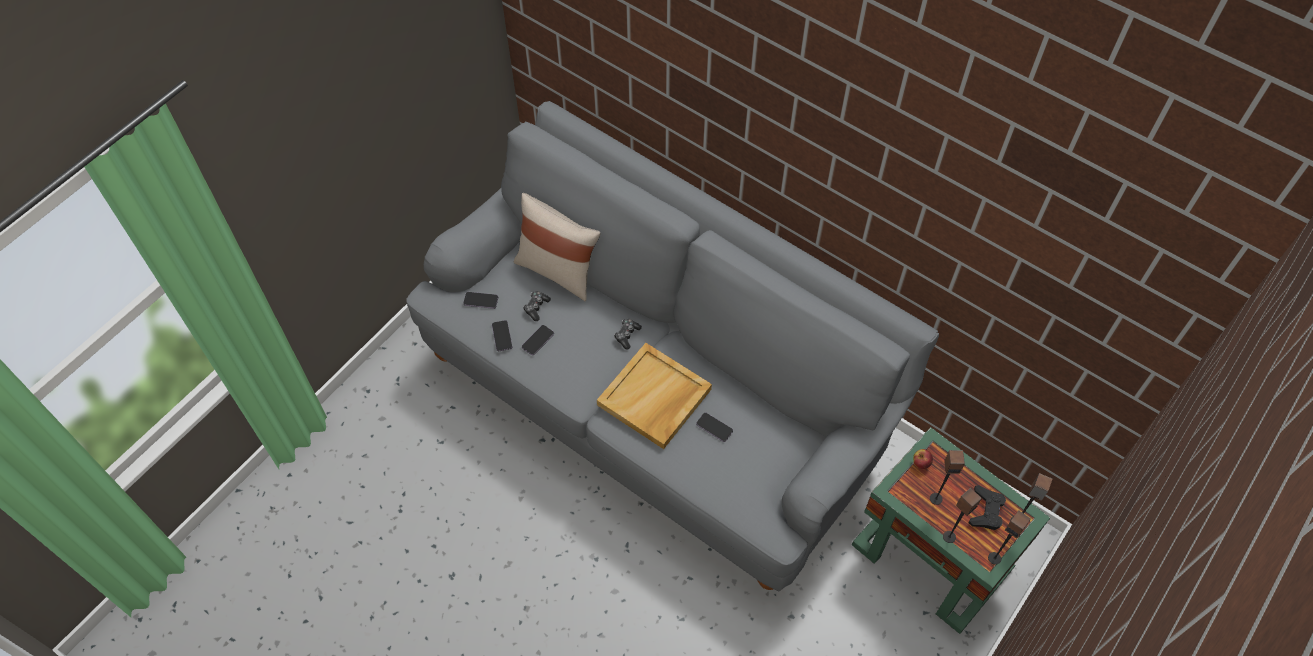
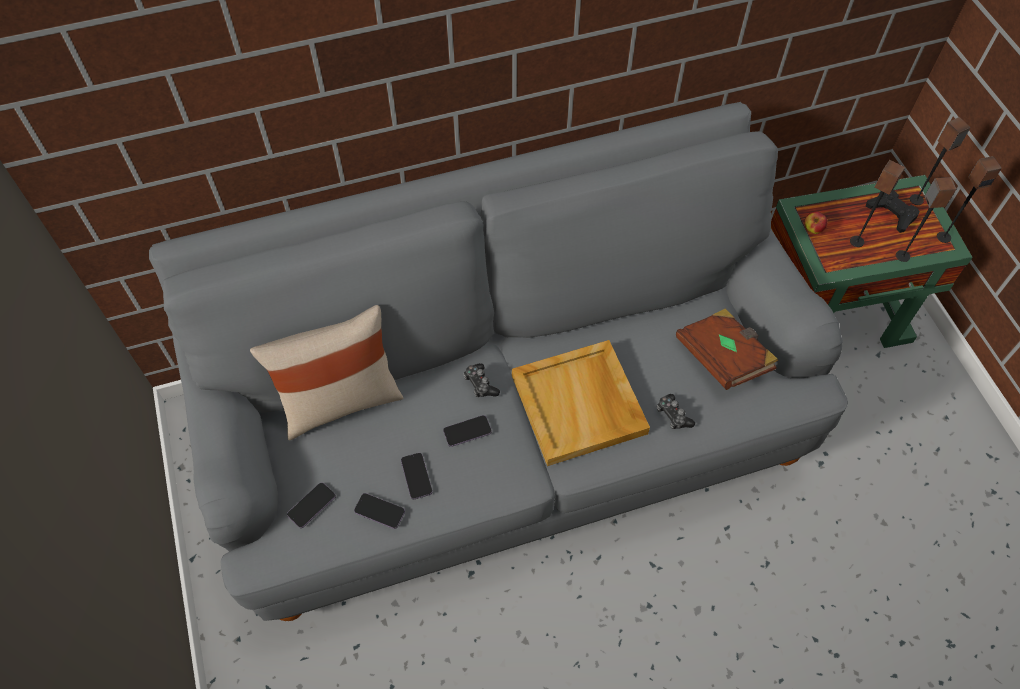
camera: 55 degrees left, 0 degrees up
game controller [523,291,551,321] -> game controller moved to [657,394,695,429]
phone [696,413,733,442] -> phone moved to [443,415,492,447]
none -> brown book [676,309,779,390]

